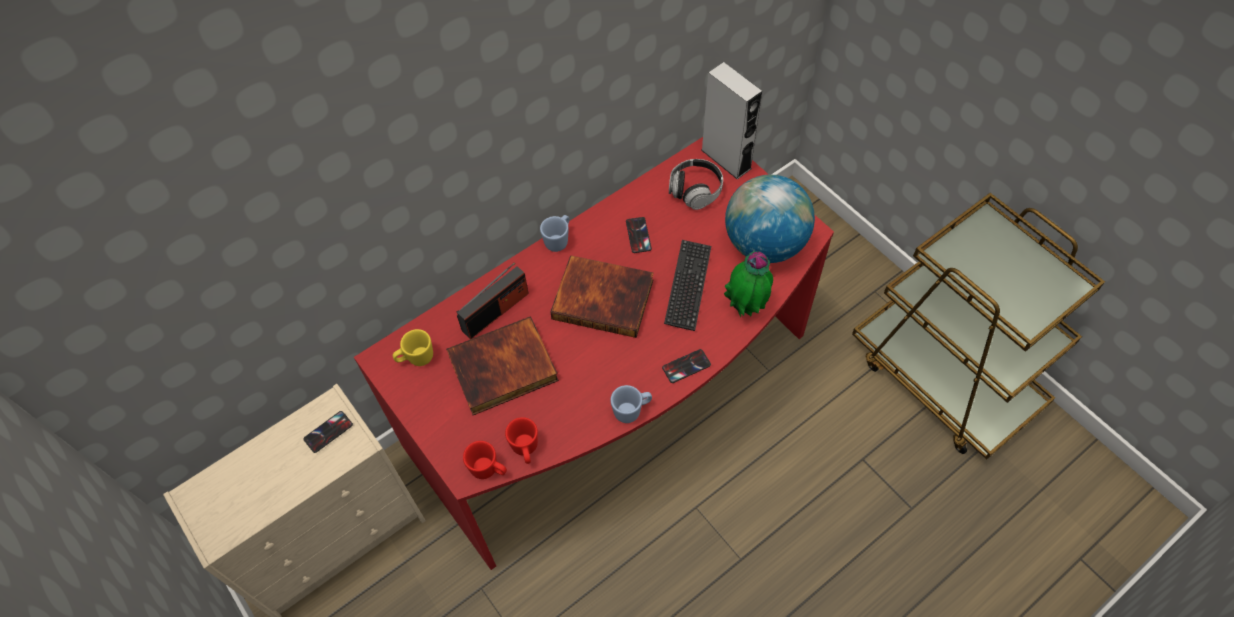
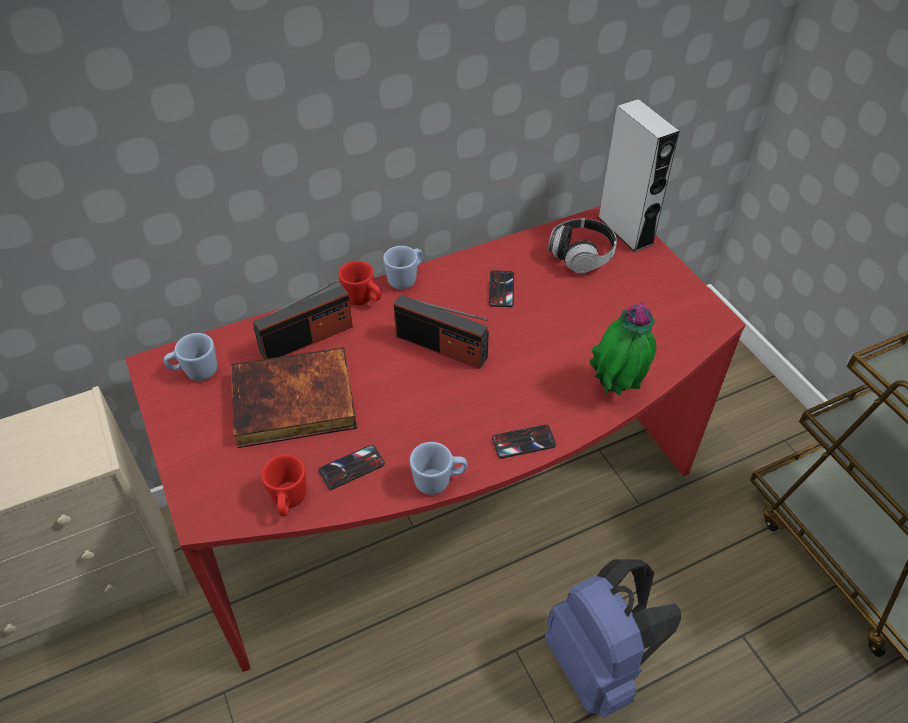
camera: 10 degrees right, 10 degrees down
phone [303,411,353,453] -> phone moved to [319,445,385,490]
yellow mug [393,329,433,366] -> blue mug [164,333,217,381]
red mug [463,441,507,479] -> red mug moved to [338,261,381,305]
book [550,255,654,338] -> radio [394,295,489,369]
keyboard [664,240,711,331] -> none
globe [725,175,815,263] -> none
none -> blue backpack [545,560,681,718]

